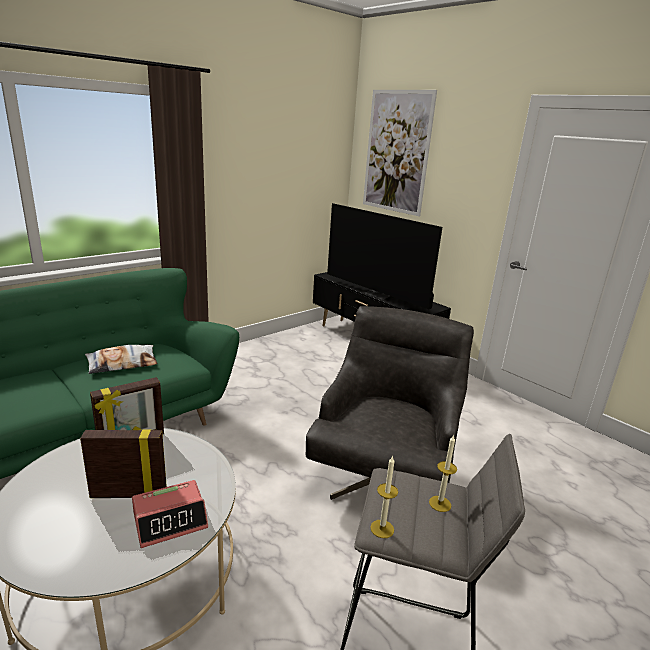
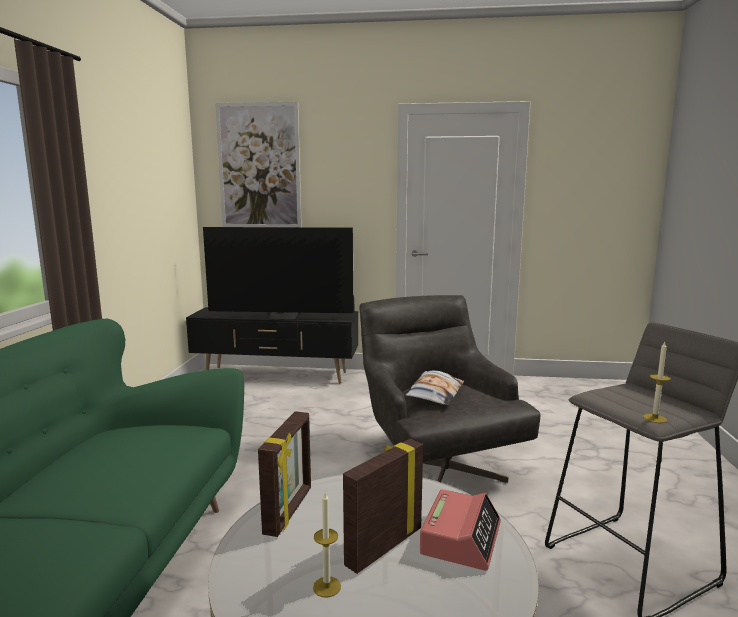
camera: 40 degrees left, 10 degrees down
pillow [85,345,157,374] -> pillow moved to [405,370,464,406]
candle [429,435,457,512] -> candle moved to [313,493,341,597]

